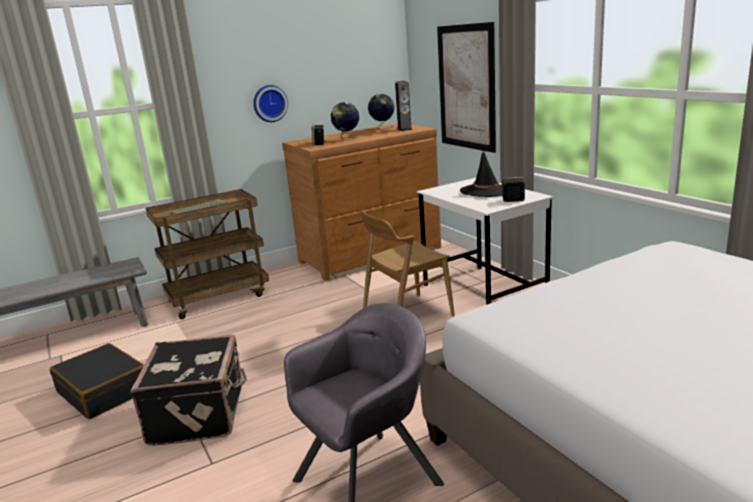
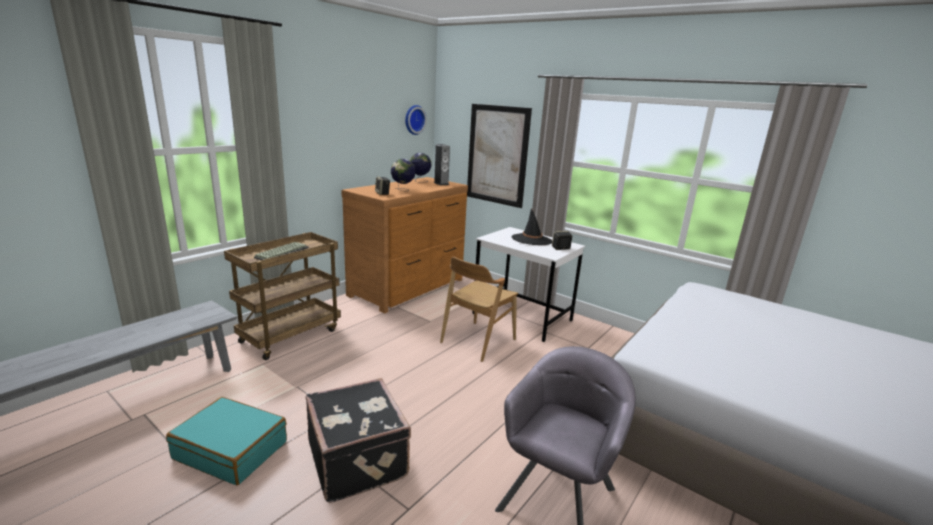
camera: 25 degrees left, 0 degrees up
black suitcase [50,343,144,419] -> turquoise suitcase [166,397,287,485]
wall clock [253,85,288,122] -> wall clock moved to [405,105,427,135]

